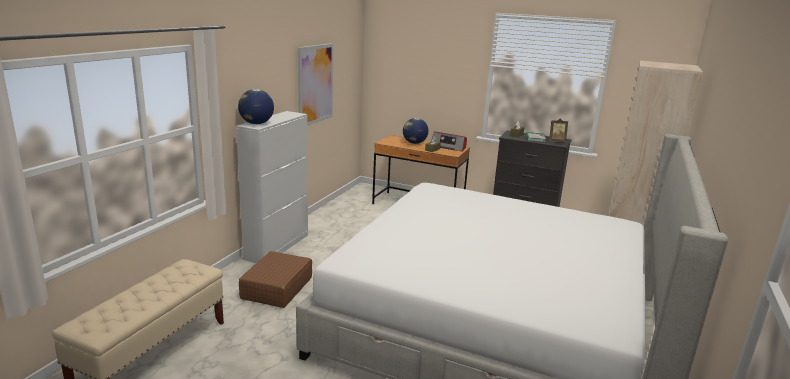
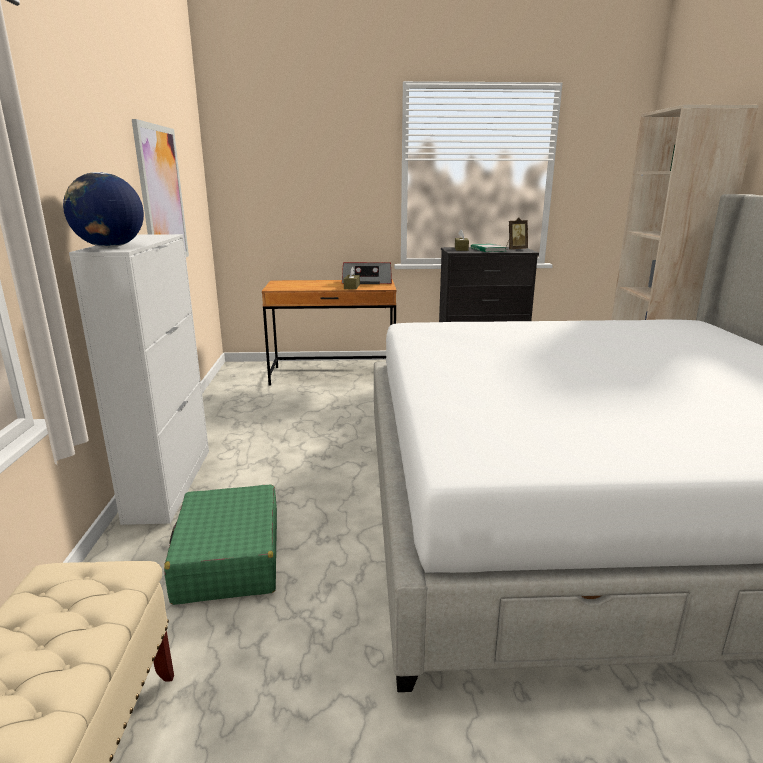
camera: 25 degrees left, 0 degrees up
brown suitcase [239,251,312,308] -> green suitcase [164,484,277,605]
globe [403,118,428,144] -> none

